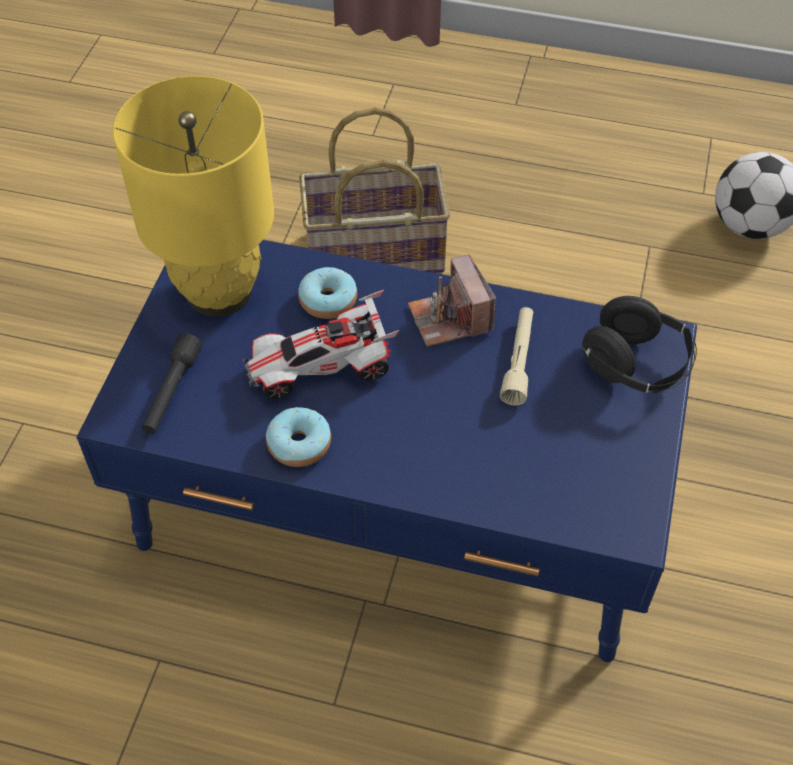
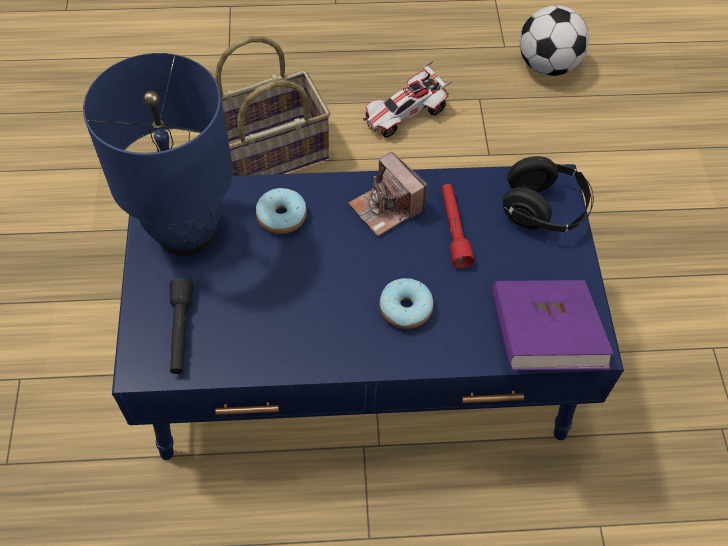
camera: 20 degrees left, 5 degrees up
yellow table lamp [113,76,274,317] -> blue table lamp [83,53,233,256]
toy car [243,290,399,399] -> toy car moved to [363,60,453,137]
donut [266,407,331,467] -> donut moved to [379,278,433,329]
beige flashlight [500,307,533,405] -> red flashlight [441,184,475,268]
none -> purple book [492,280,613,370]

